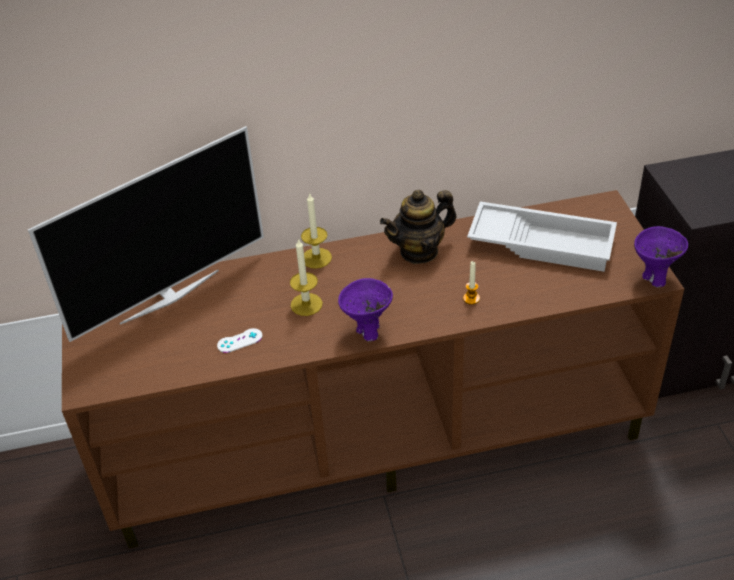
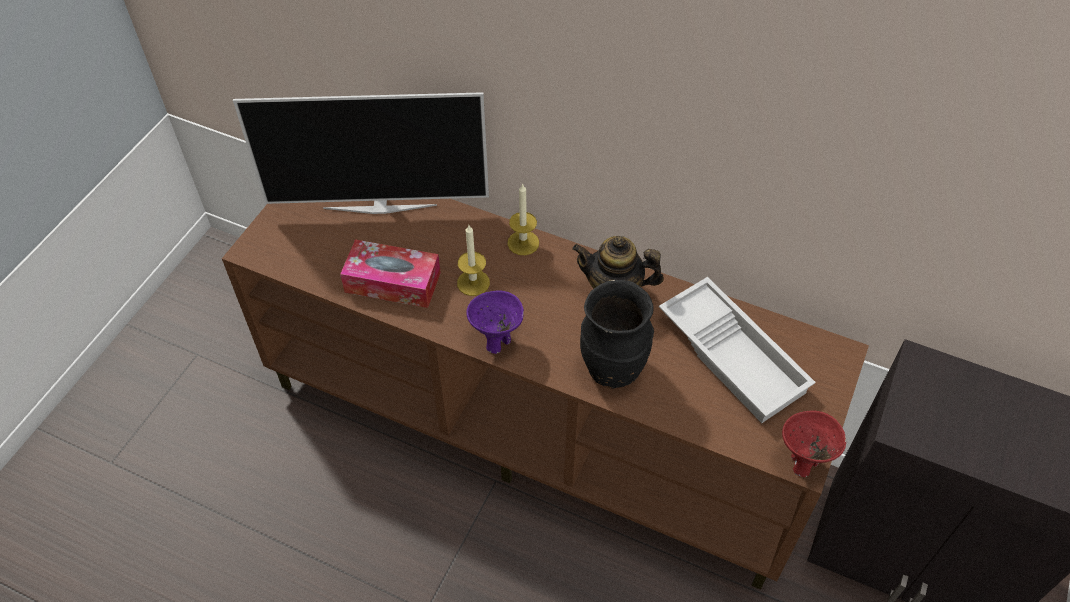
camera: 35 degrees right, 10 degrees up
white game controller [217,328,262,353] -> tissue box [340,239,441,308]
candle [463,261,480,305] -> black vase [580,280,654,388]
purple bowl [634,226,688,287] -> red bowl [782,410,846,477]

